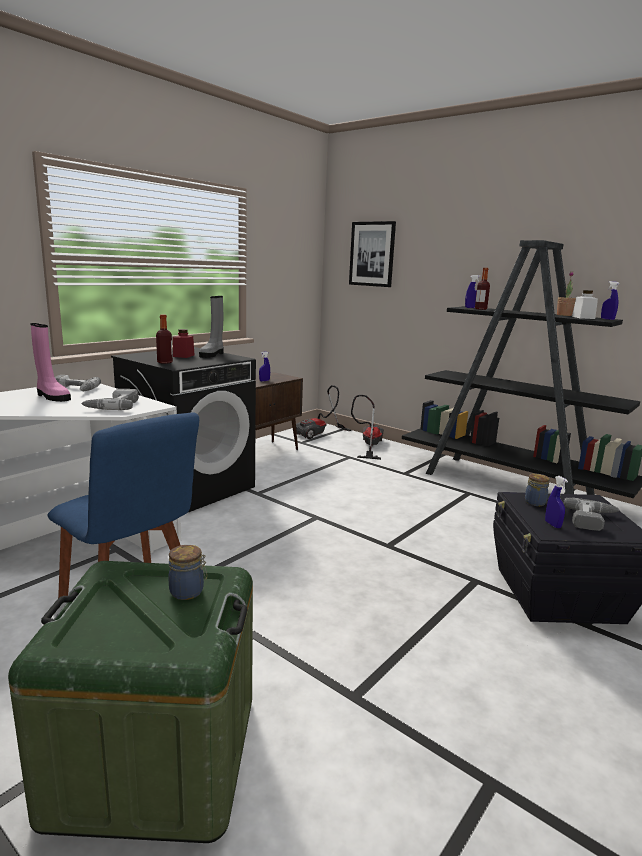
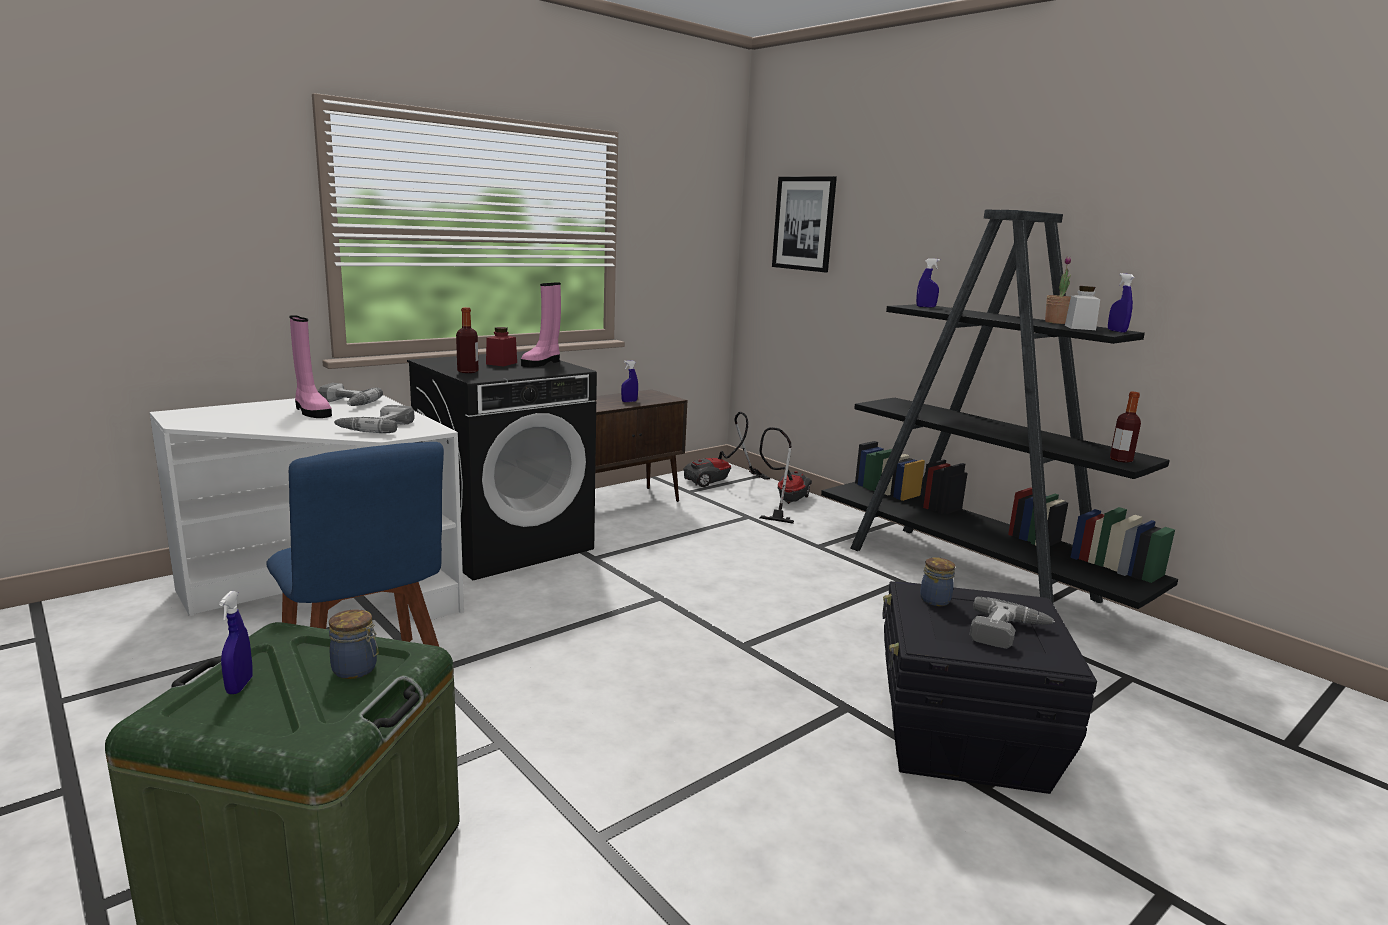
camera: 10 degrees right, 0 degrees up
grey boot [199,296,224,358] -> pink boot [521,282,561,367]
bottle [475,268,490,310] -> bottle moved to [1110,392,1141,463]
blue spray bottle [545,476,568,528] -> blue spray bottle moved to [219,591,253,694]

